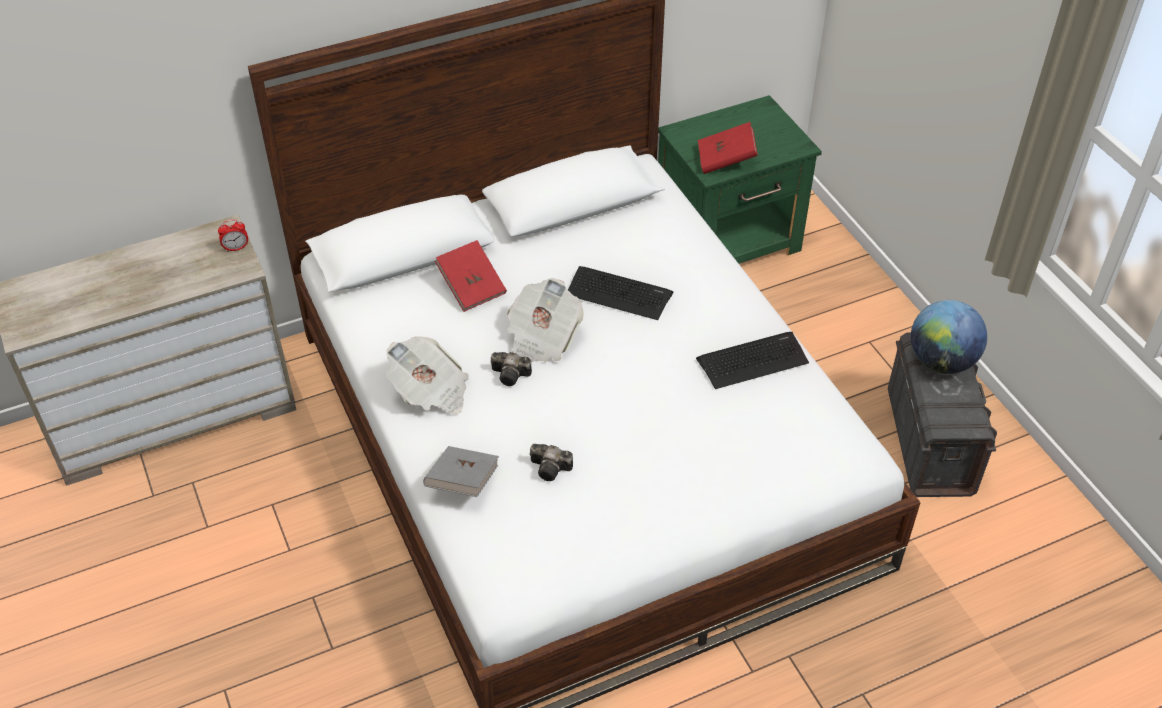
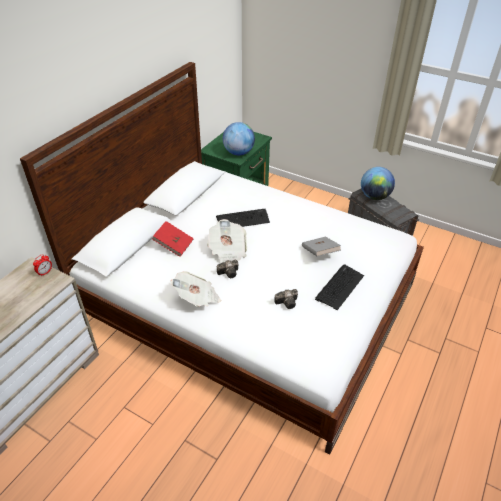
camera: 35 degrees left, 5 degrees down
grey book [423,446,499,497] -> grey book moved to [302,237,341,257]
keyboard [696,332,809,389] -> keyboard moved to [315,264,364,310]
red book [698,122,758,174] -> globe [223,122,255,155]

